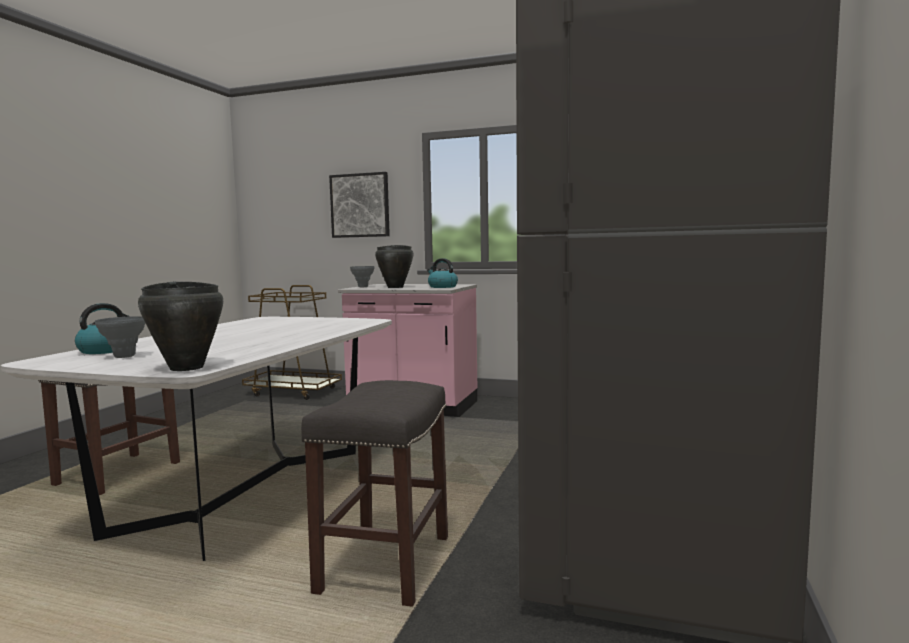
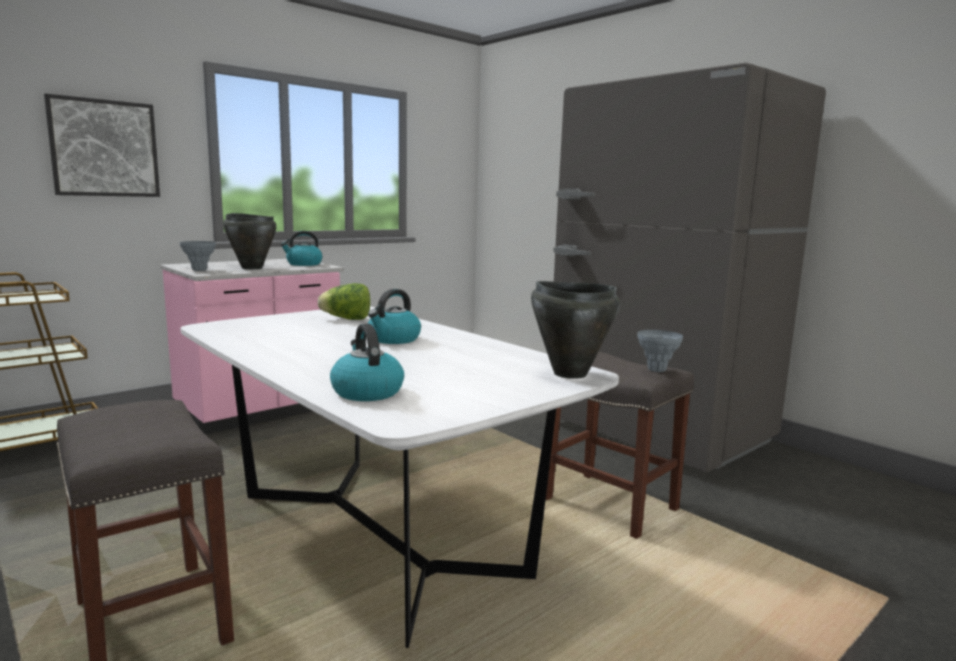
camera: 60 degrees left, 5 degrees up
grey vase [95,316,145,358] -> grey vase moved to [637,330,683,372]
none -> lettuce [318,283,370,320]
none -> kettle [368,289,421,344]

